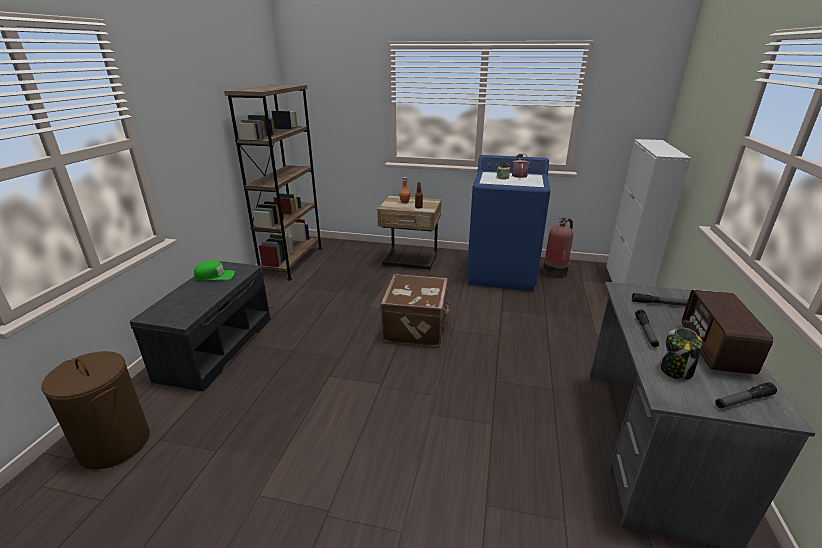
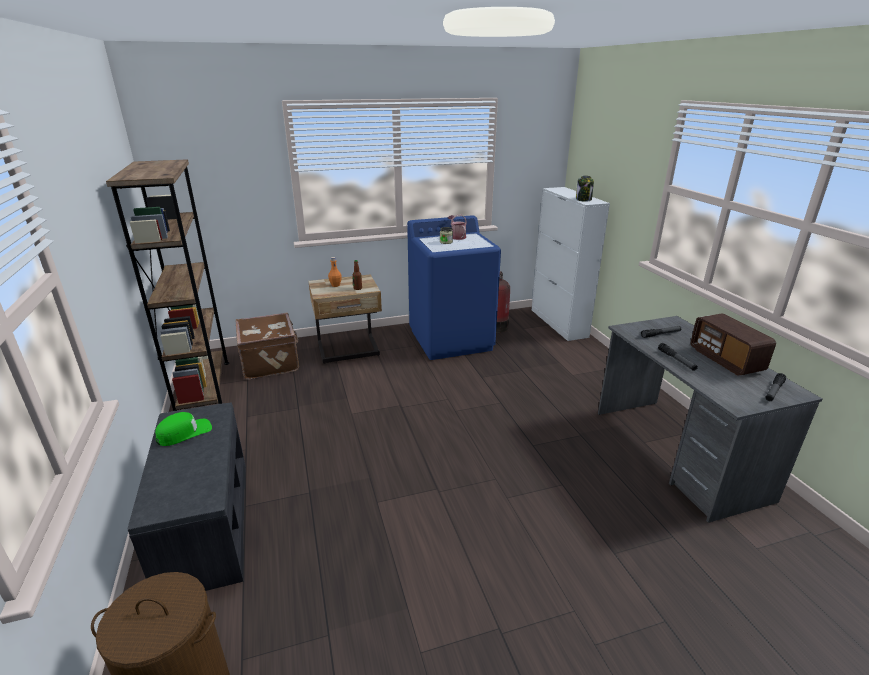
camera: 30 degrees left, 0 degrees up
brown suitcase [381,274,451,347] -> brown suitcase moved to [235,313,299,380]
jar [660,328,703,380] -> jar moved to [576,175,594,202]

